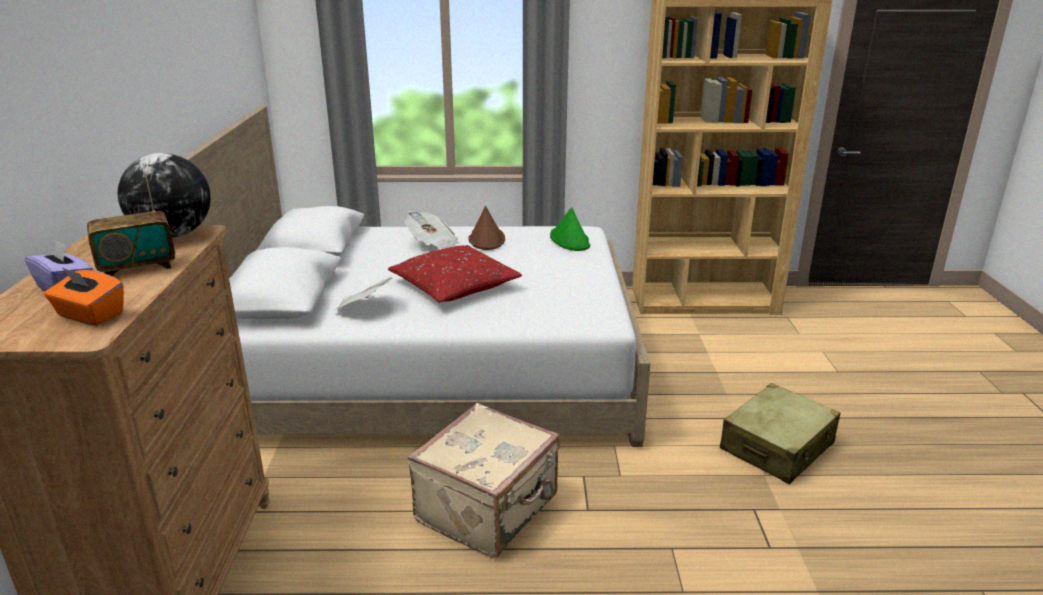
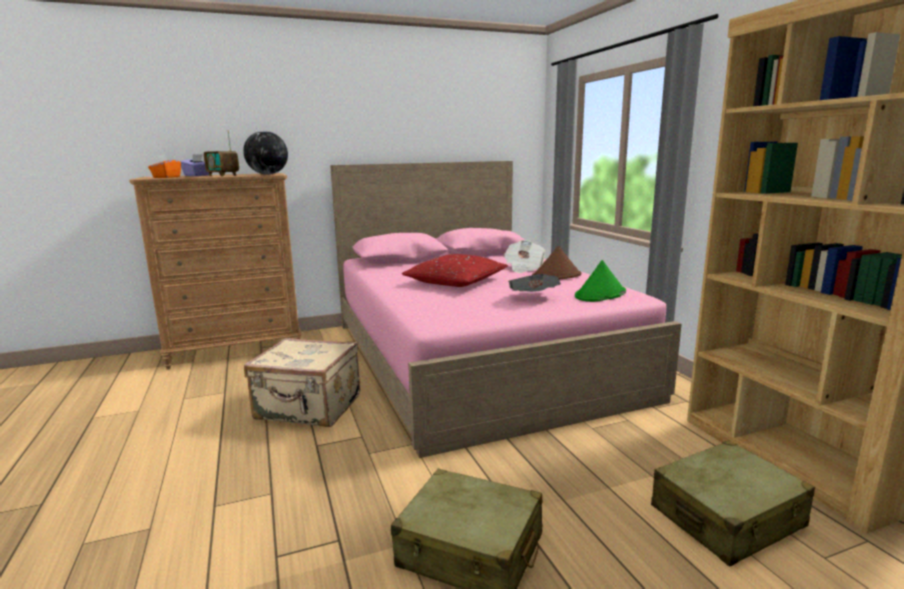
camera: 70 degrees right, 10 degrees down
white bed [183,106,650,447] -> pink bed [330,161,682,458]
newspaper [333,276,393,311] -> newspaper moved to [508,274,561,292]
none -> beige suitcase [651,440,815,566]

